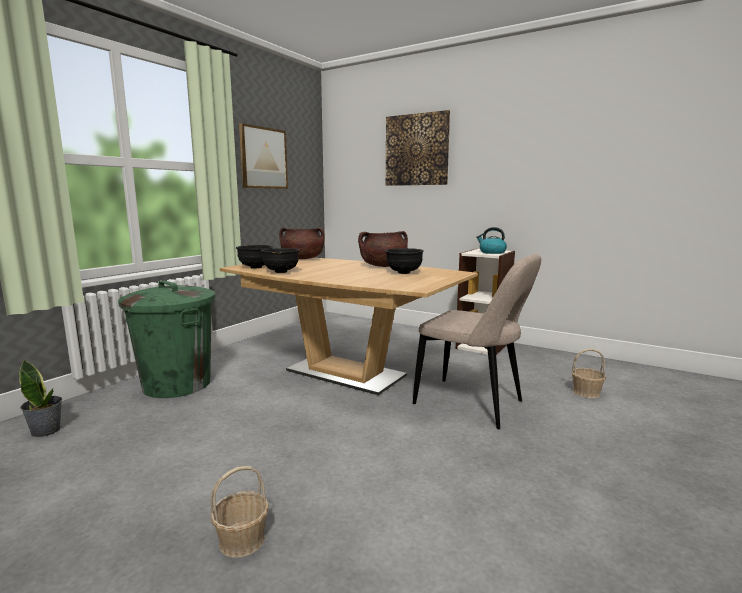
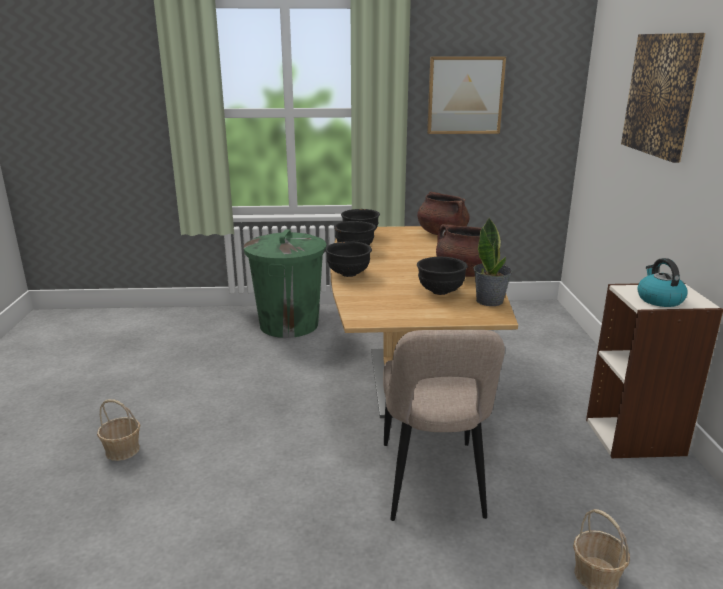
camera: 55 degrees right, 10 degrees up
potted plant [19,360,62,437] -> potted plant moved to [473,218,512,306]
none -> black bowl [325,241,372,277]

